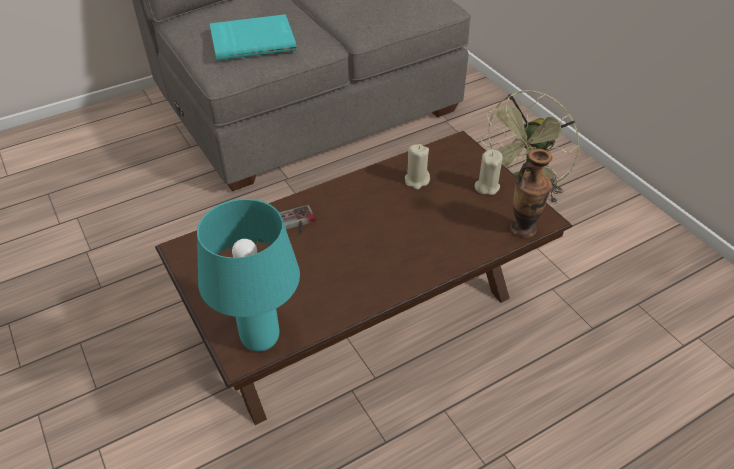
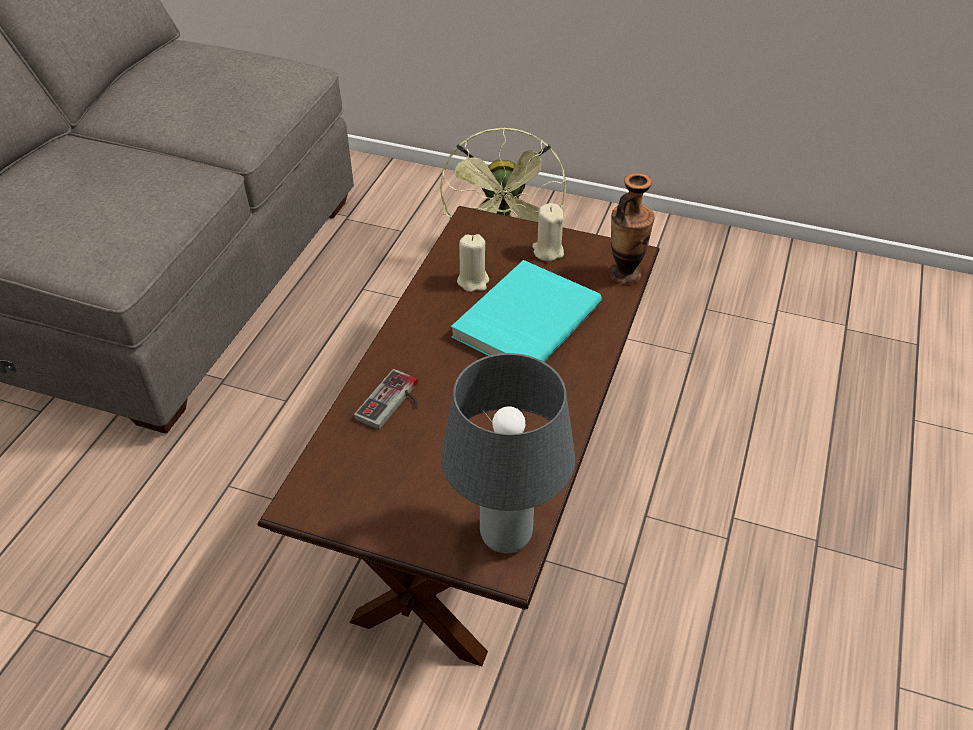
camera: 40 degrees left, 0 degrees up
turquoise table lamp [197,199,300,351] -> grey table lamp [441,353,575,554]
turquoise book [210,14,296,61] -> turquoise book moved to [451,260,602,362]

